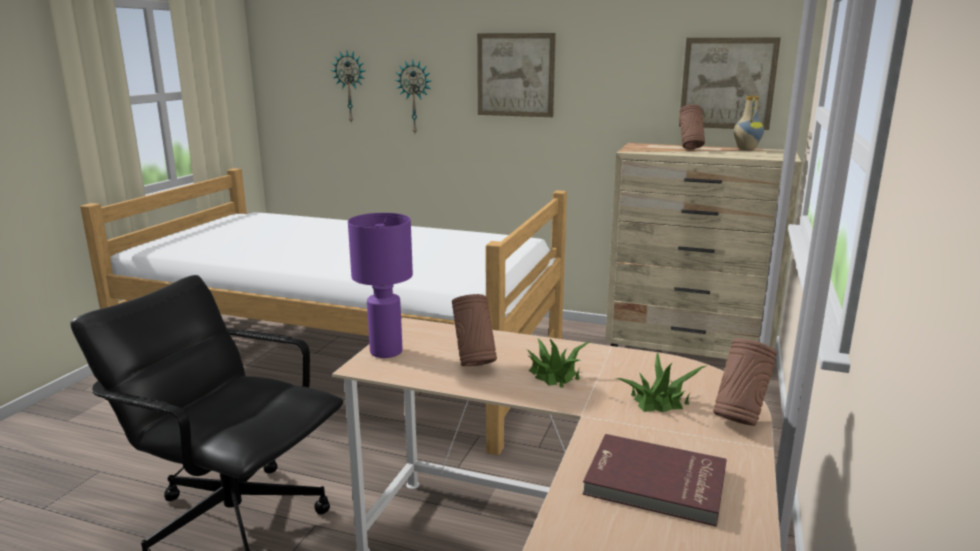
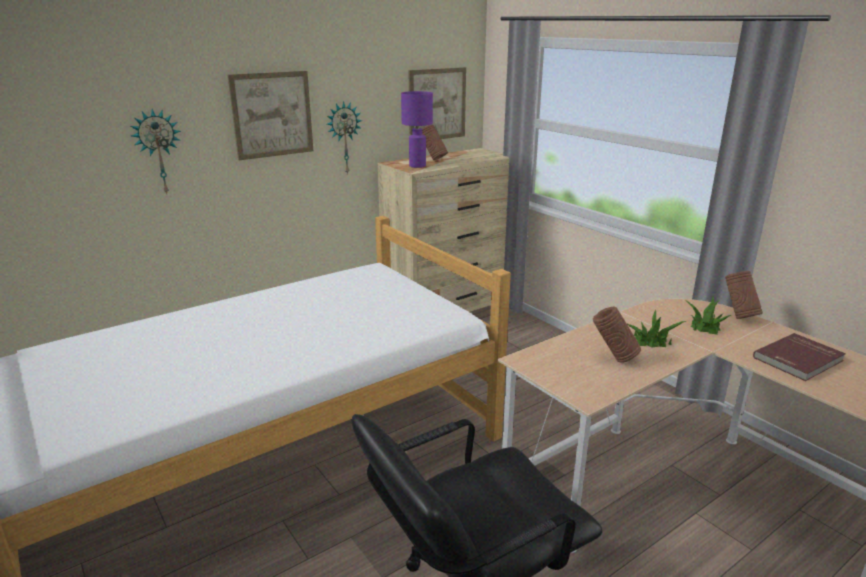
camera: 55 degrees left, 5 degrees up
wall clock [331,51,365,124] -> wall clock moved to [327,101,362,175]
purple table lamp [348,213,413,358] -> purple table lamp moved to [401,91,433,168]
vase [734,96,764,150] -> none

